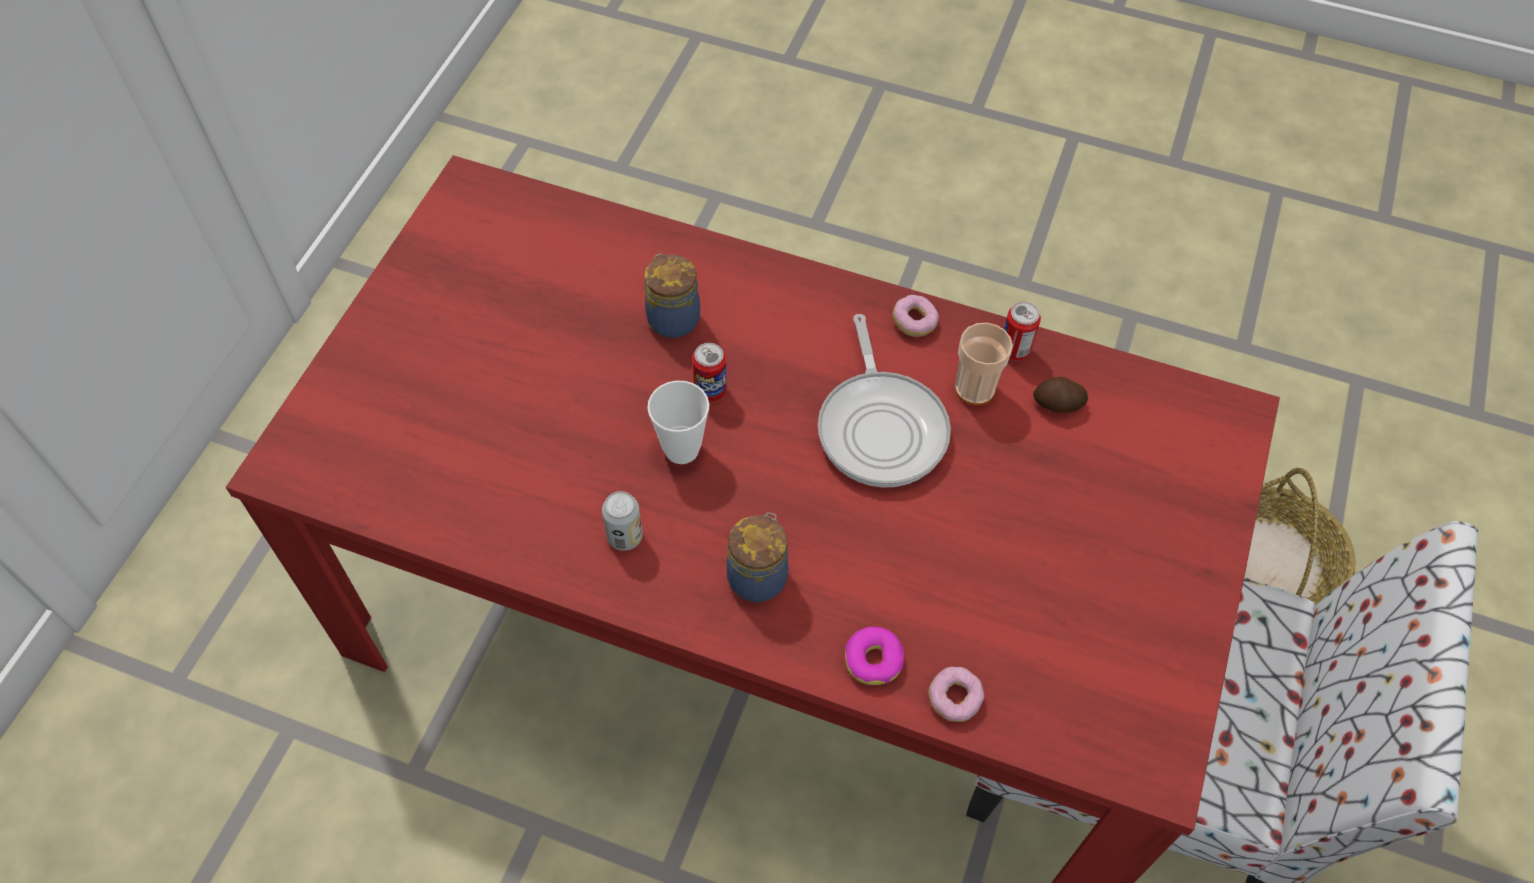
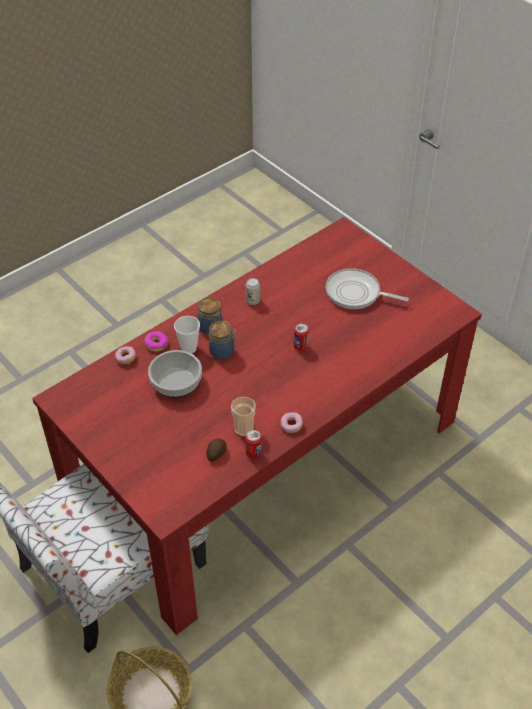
camera: 120 degrees right, 10 degrees down
jar [644,253,700,338] -> jar moved to [209,321,237,359]
cup [647,381,709,464] -> cup moved to [174,316,200,354]
frying pan [818,314,951,488] -> frying pan moved to [326,268,409,309]
none -> bowl [148,350,202,398]

